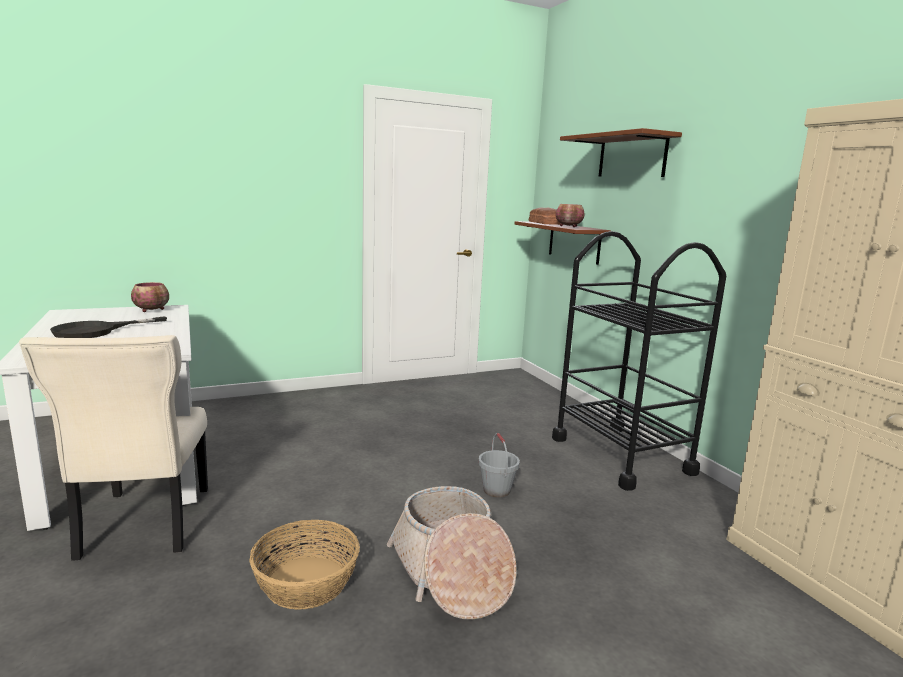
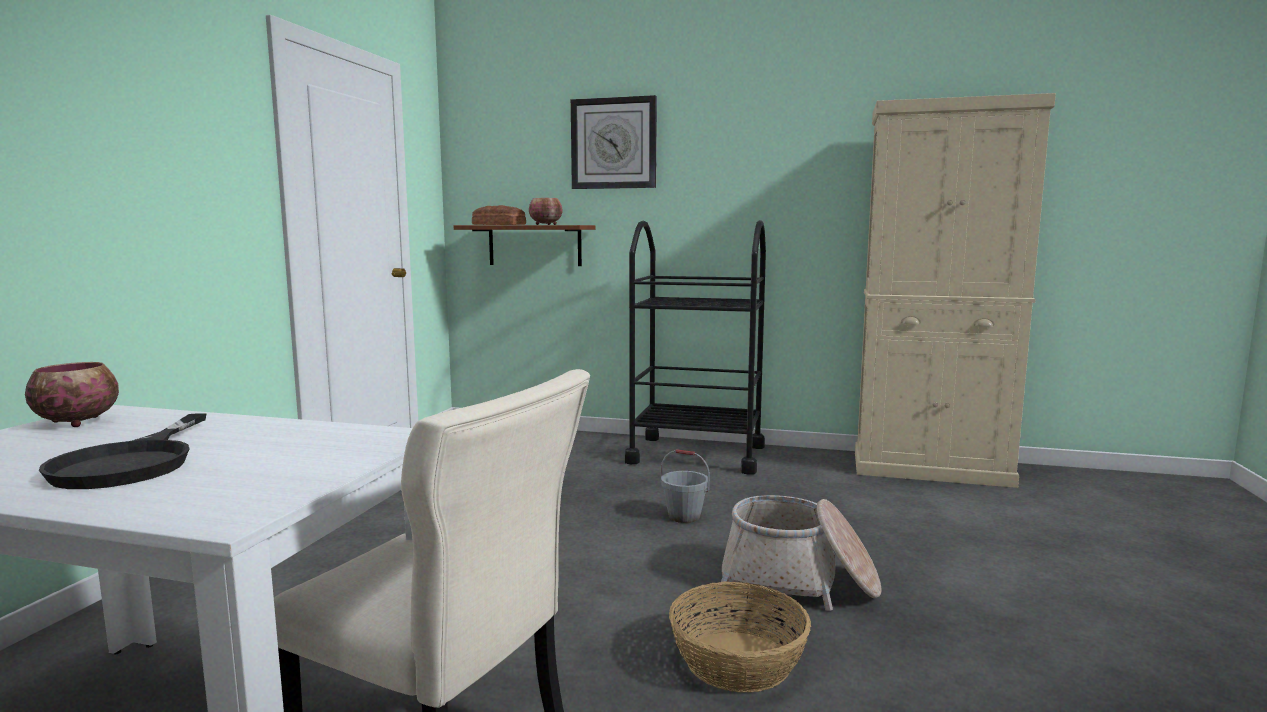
camera: 50 degrees left, 5 degrees down
brown shelf [560,128,682,177] -> wall clock [571,95,657,189]

